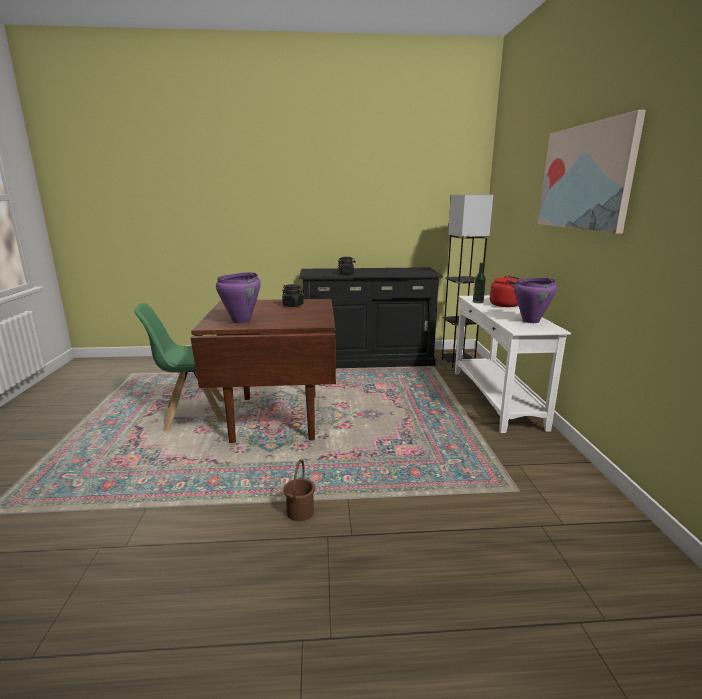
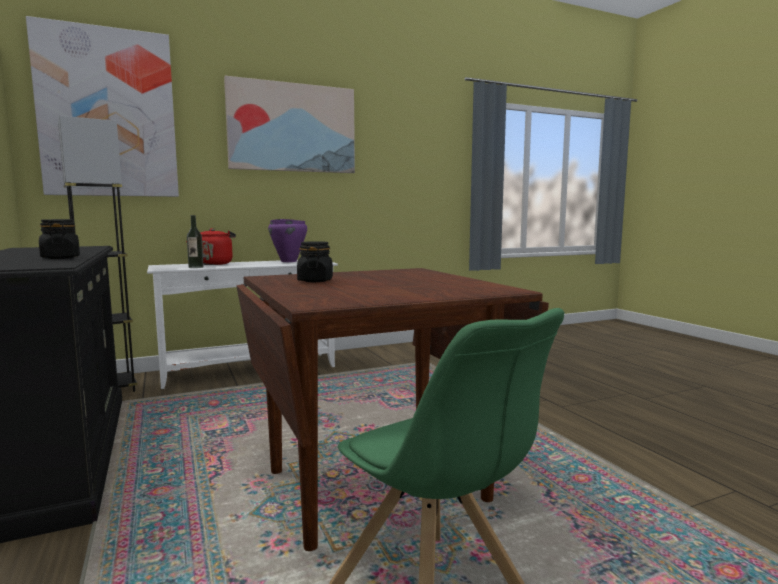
camera: 110 degrees left, 10 degrees down
purple cooking pot [216,272,261,324] -> none
brown bucket [283,459,315,521] -> none
none -> picture [26,16,179,197]

